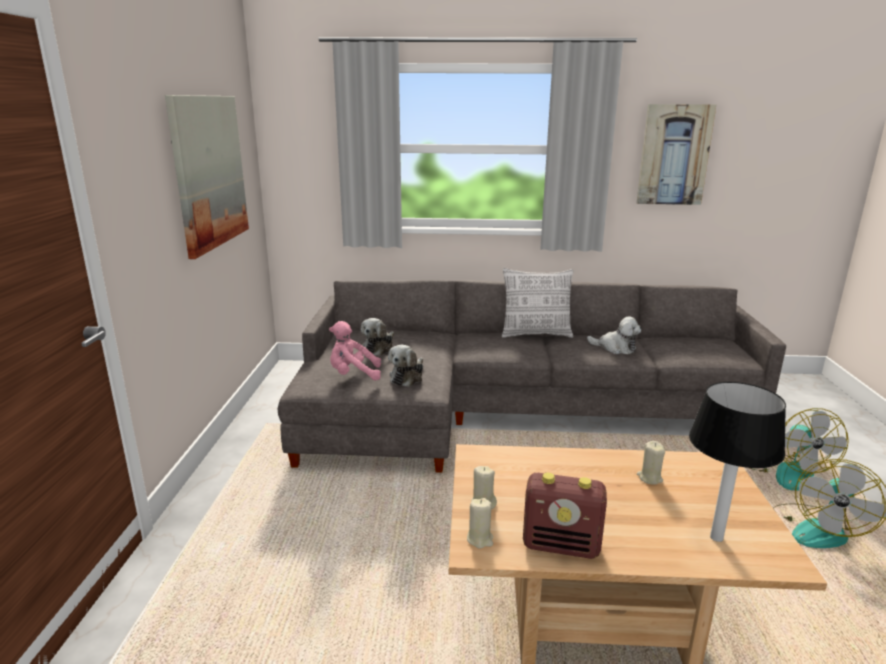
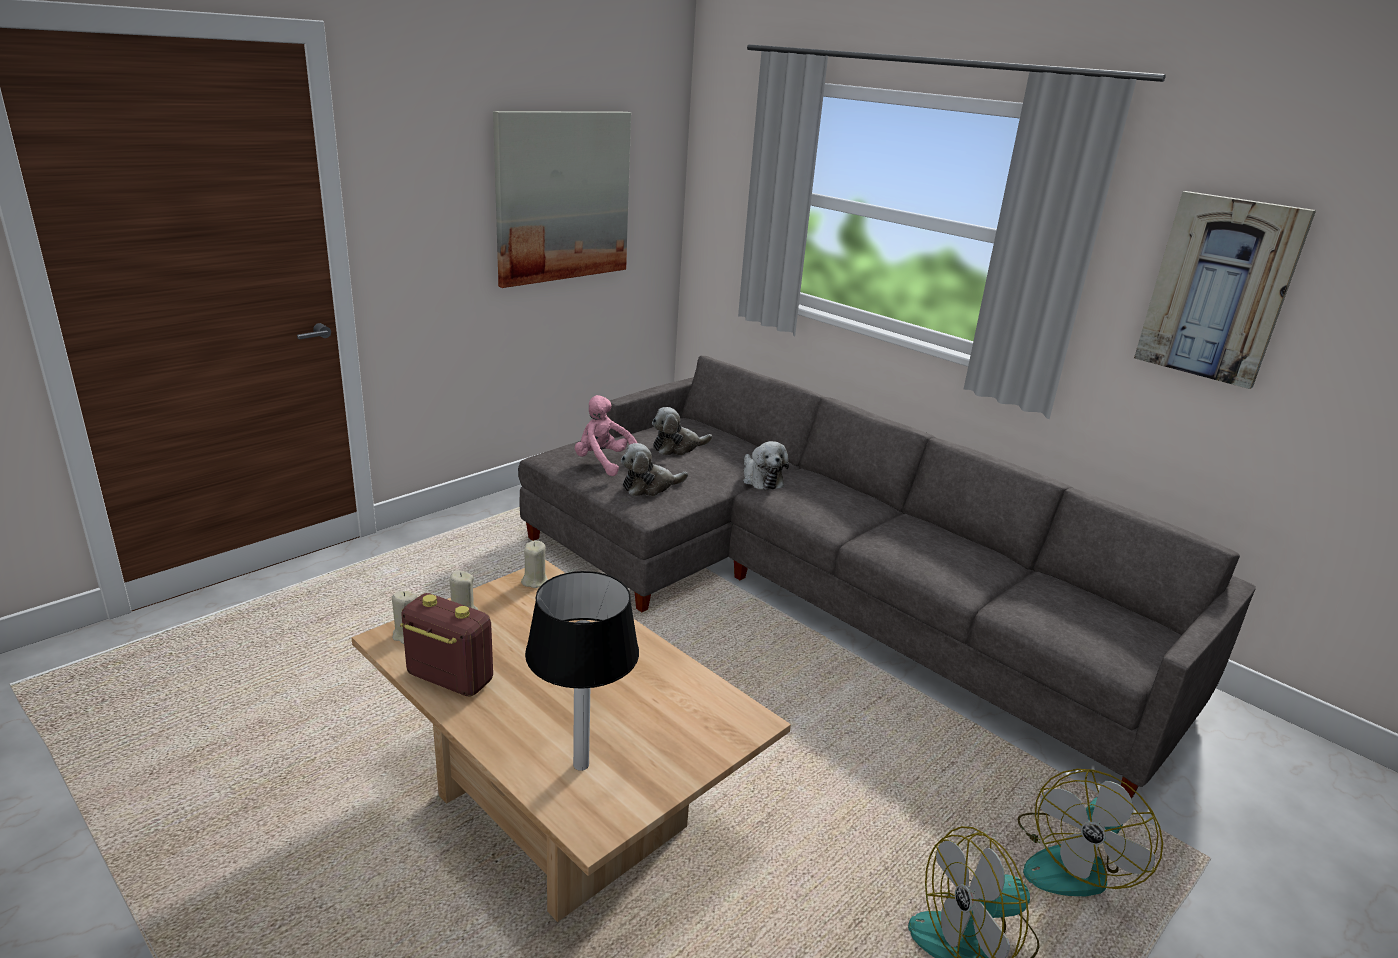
camera: 40 degrees right, 5 degrees up
pillow [502,268,573,338] -> none
radio [523,473,607,559] -> radio turned 150 degrees clockwise [400,593,493,697]
plush toy [587,316,641,354] -> plush toy moved to [743,441,789,490]
beige candle [637,441,665,485] -> beige candle moved to [521,541,548,588]

